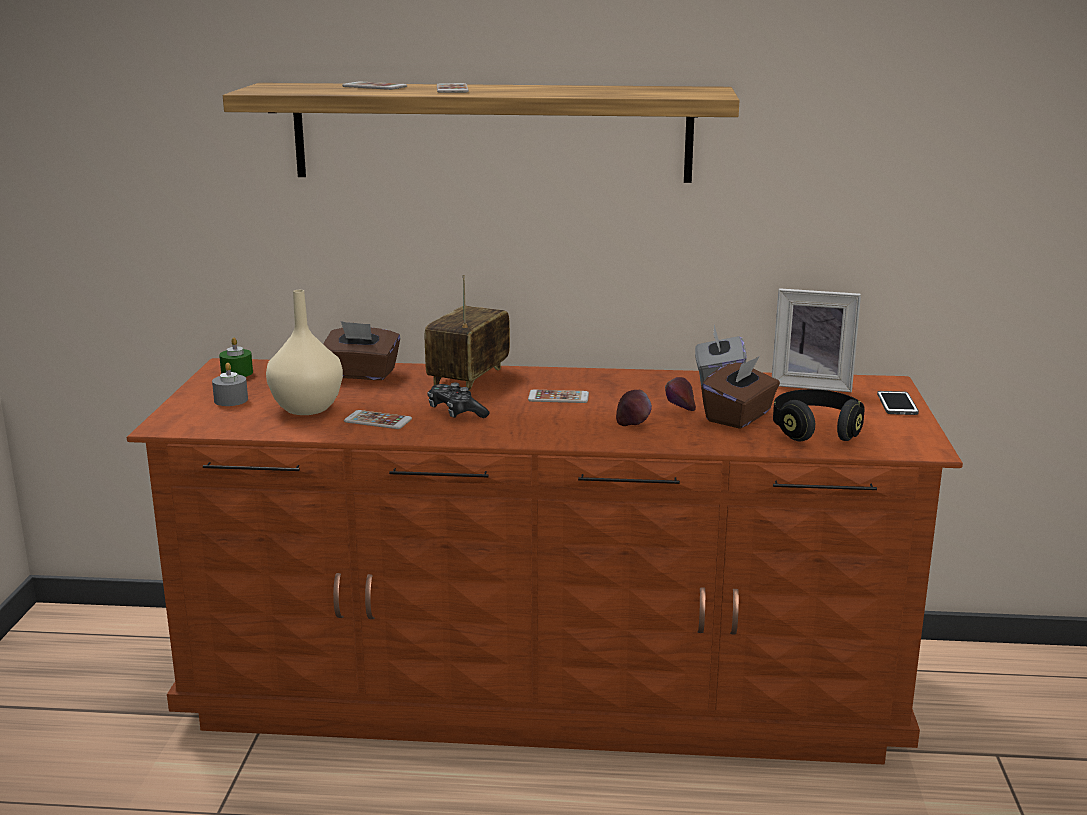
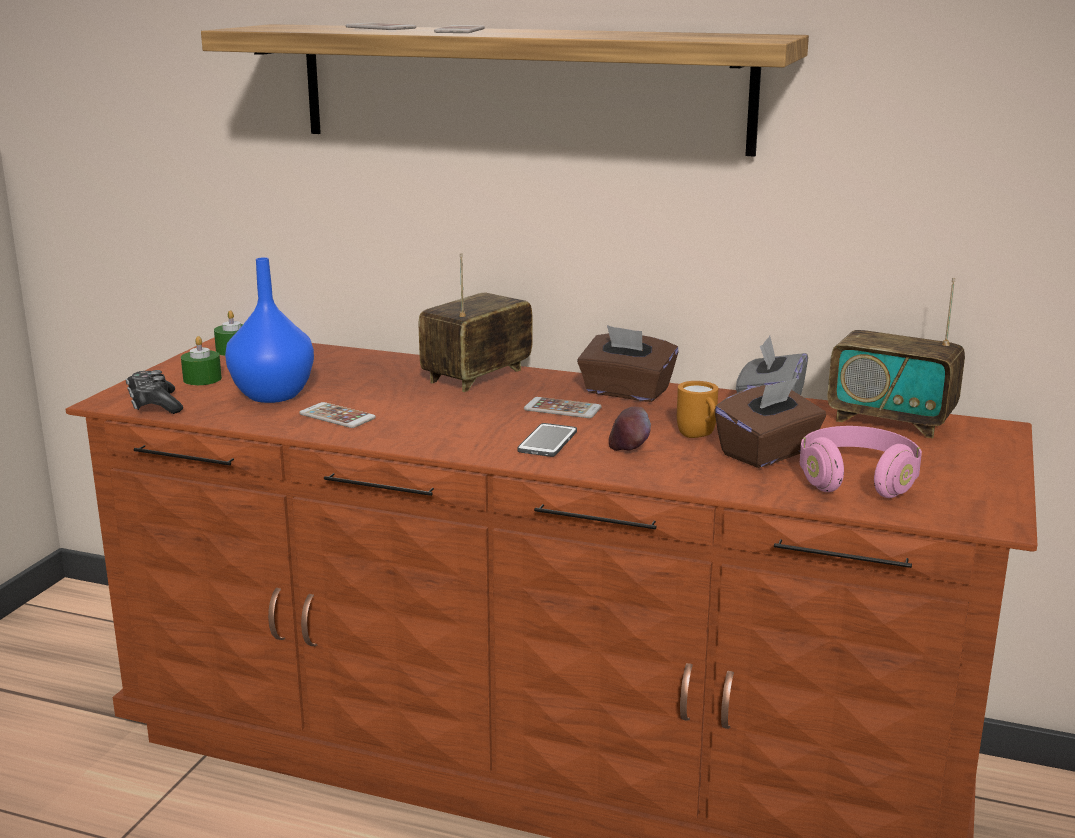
camera: 15 degrees right, 0 degrees up
grey candle [212,362,248,406] -> green candle [181,336,222,385]
beige vase [266,290,343,415] -> blue vase [225,257,314,403]
brown tissue box [323,321,400,380] -> brown tissue box moved to [577,325,679,402]
game controller [427,382,490,418] -> game controller moved to [126,370,183,414]
apple [665,377,696,411] -> orange mug [677,381,718,438]
picture frame [772,288,861,392] -> radio [827,278,965,438]
black headphones [773,389,865,441] -> pink headphones [800,426,922,498]
phone [877,391,919,415] -> phone moved to [517,423,577,457]

